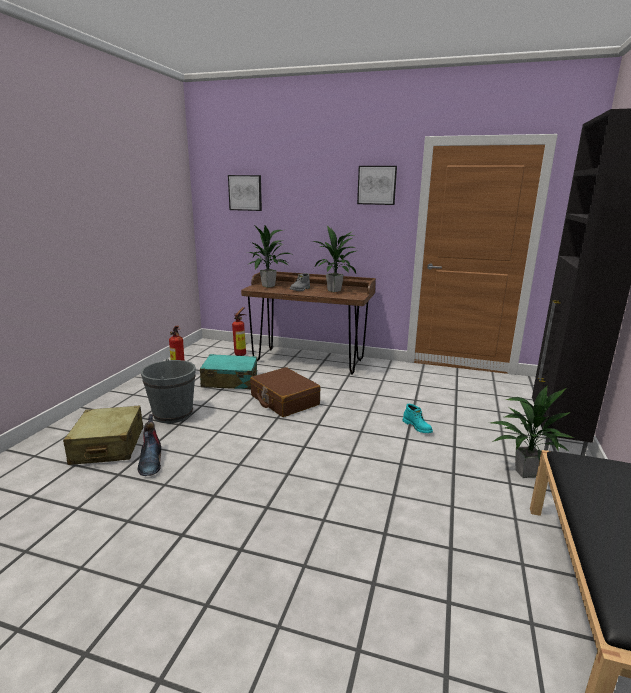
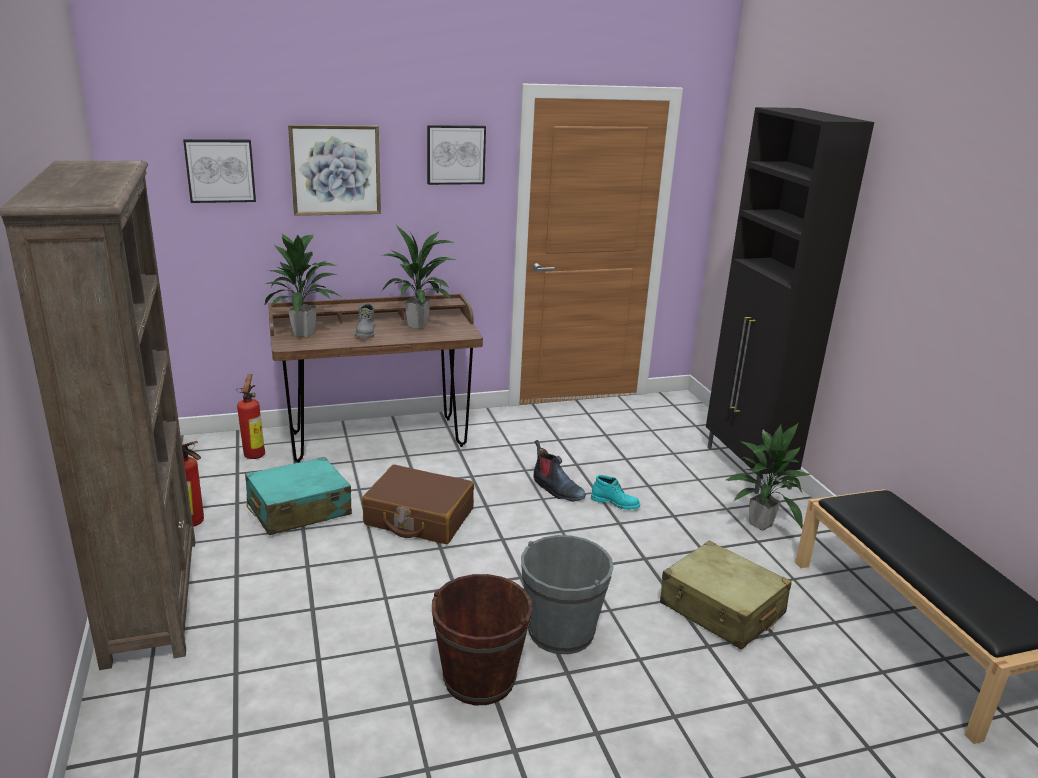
camera: 35 degrees left, 5 degrees up
beige suitcase [63,405,143,465] -> beige suitcase moved to [660,541,792,650]
boot [137,414,161,476] -> boot moved to [534,440,586,502]
grey bucket [141,358,196,423] -> grey bucket moved to [521,535,614,654]
none -> brown bookcase [0,161,195,670]
none -> picture [288,125,381,216]
none -> brown bucket [432,574,532,705]

